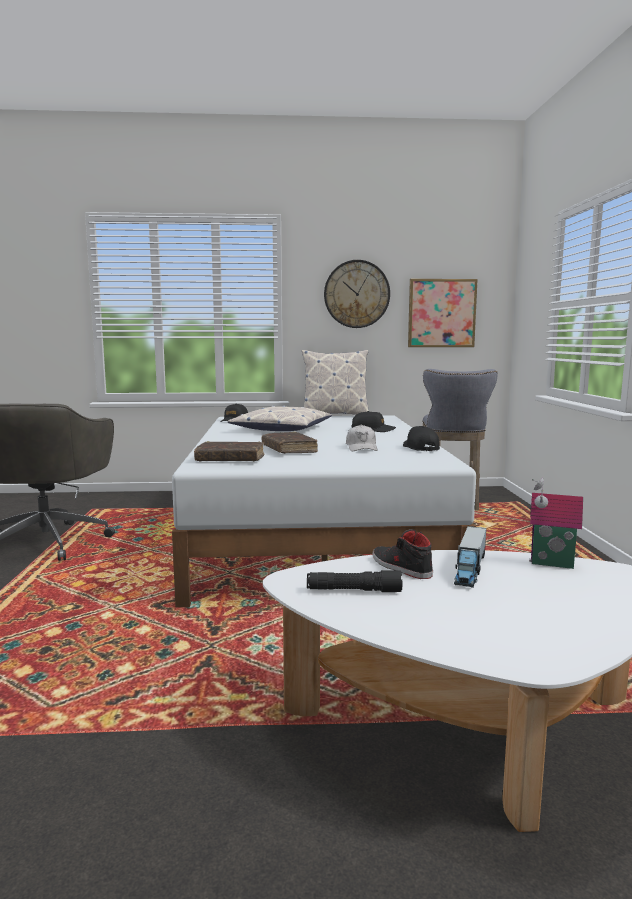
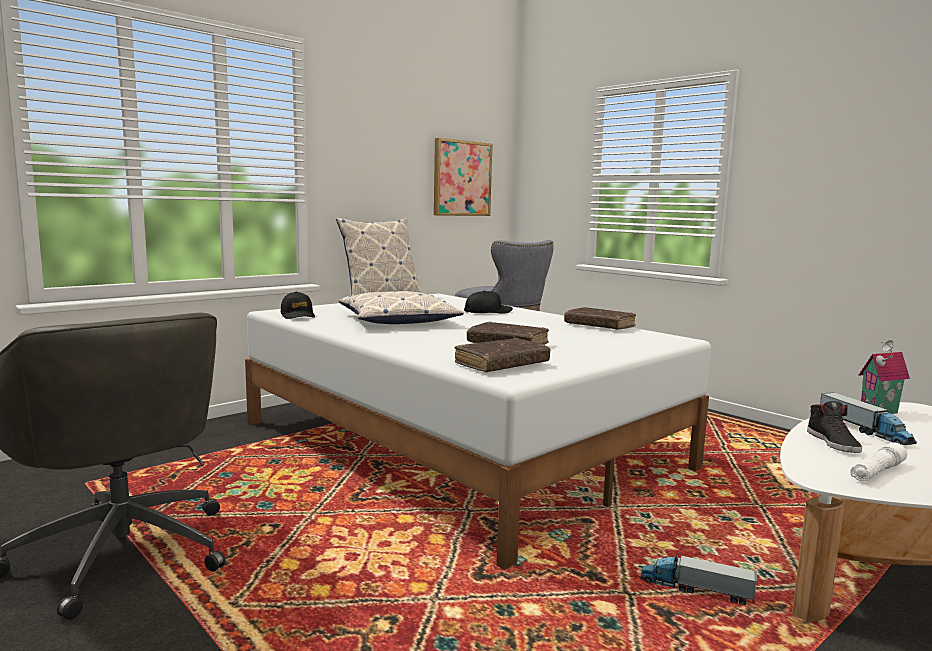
camera: 40 degrees left, 0 degrees up
black flashlight [307,570,402,592] -> white flashlight [850,443,907,481]
wall clock [324,260,390,328] -> none
white cap [346,425,377,451] -> none
black shoe [373,529,433,579] -> black shoe turned 105 degrees counterclockwise [807,401,862,453]
black cap [403,426,440,451] -> brown book [564,307,636,330]
none -> toy truck [640,552,757,605]

